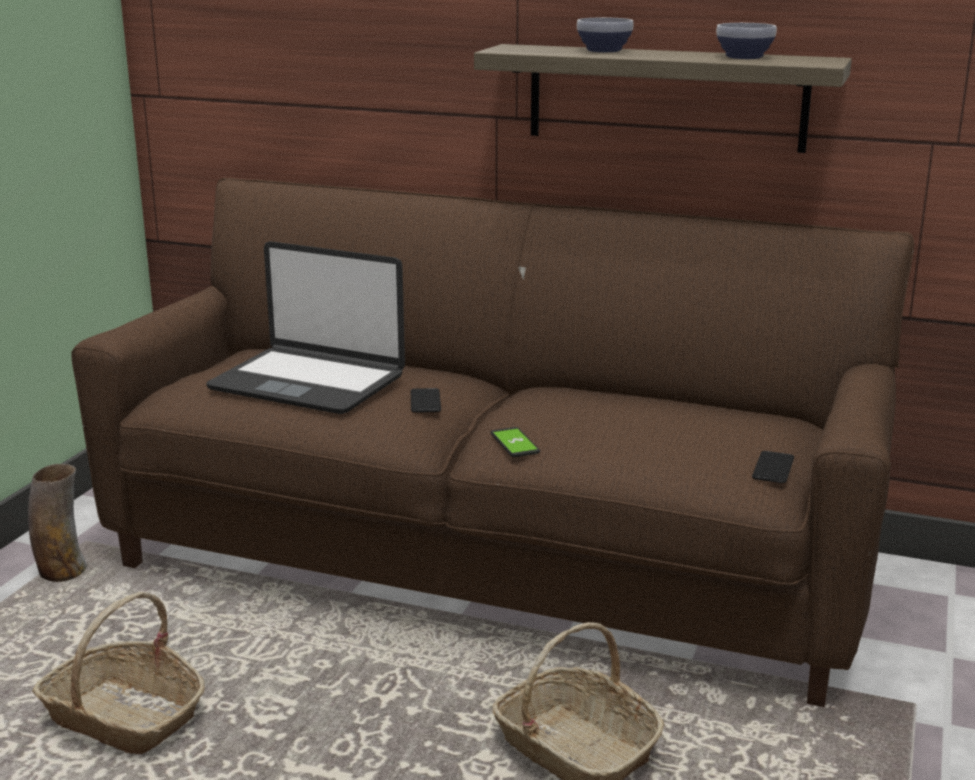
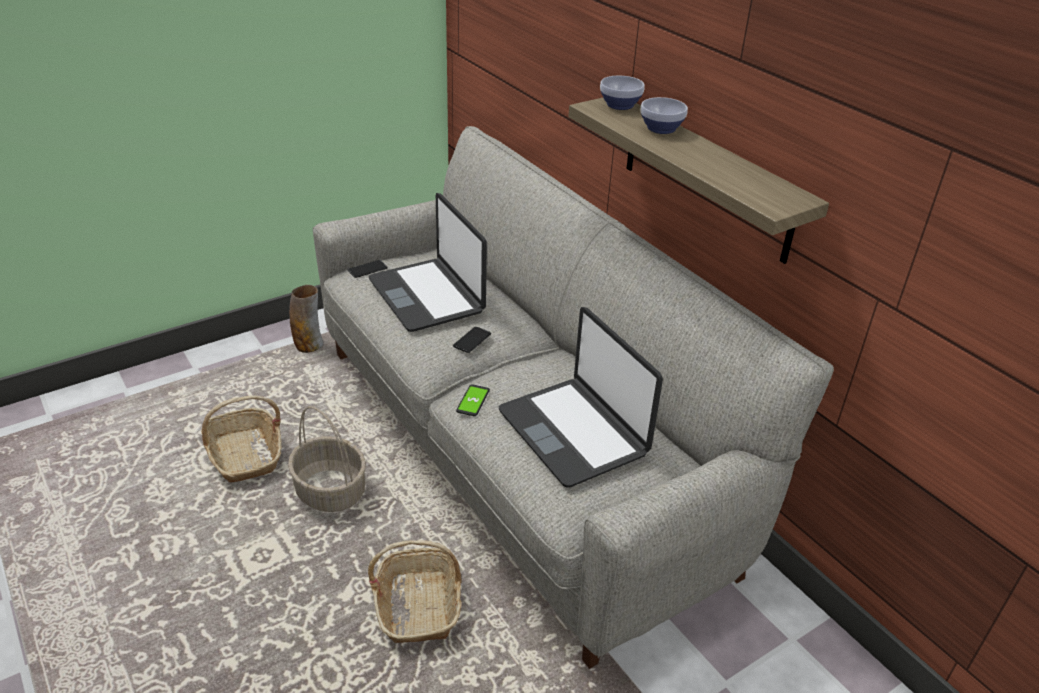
camera: 35 degrees right, 15 degrees up
brown sofa [71,178,914,707] -> grey sofa [313,126,834,669]
bowl [716,23,777,59] -> bowl moved to [600,76,644,110]
phone [752,451,794,483] -> phone moved to [348,260,388,278]
none -> basket [288,406,366,512]
none -> laptop [499,307,663,488]

